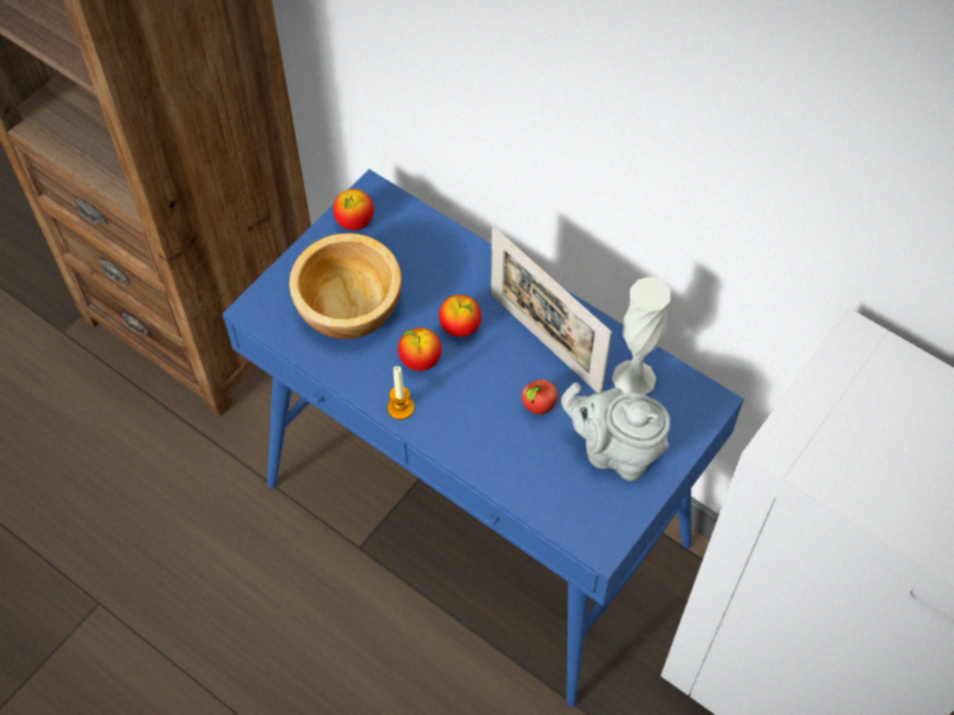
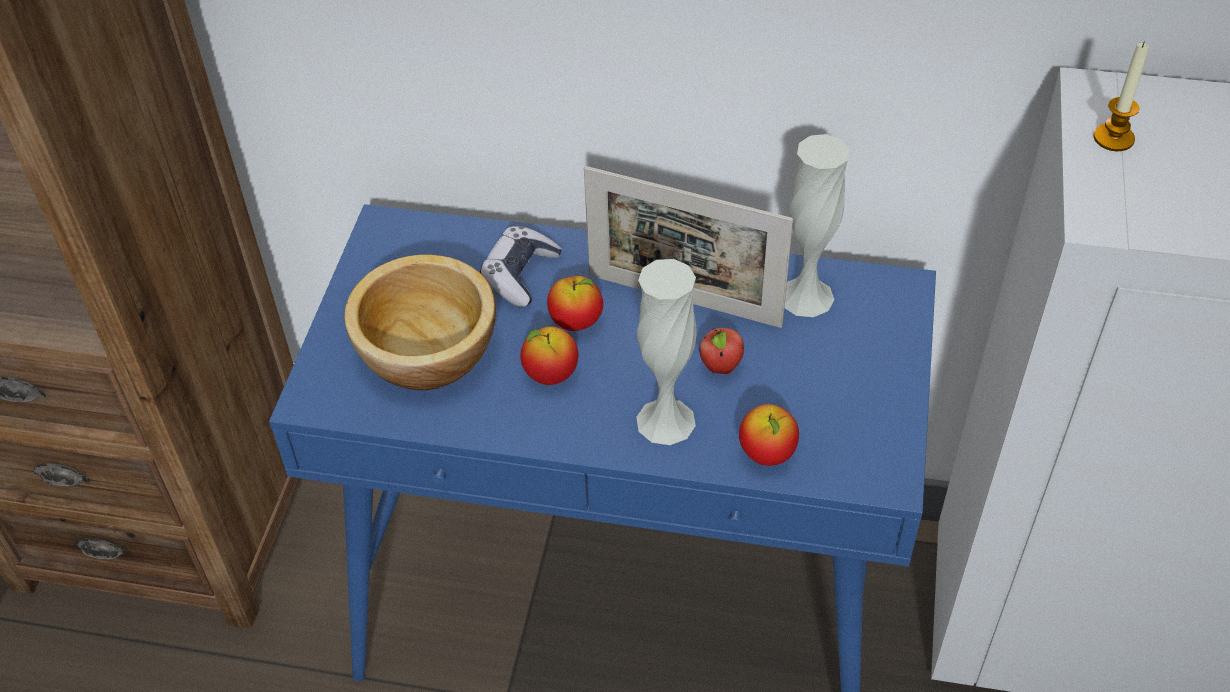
camera: 25 degrees left, 10 degrees down
apple [333,189,374,230] -> apple moved to [739,404,799,466]
candle [388,366,414,420] -> candle moved to [1094,42,1149,151]
grey teapot [561,383,670,481] -> none
none -> game controller [480,226,562,307]
none -> white vase [636,259,696,445]

